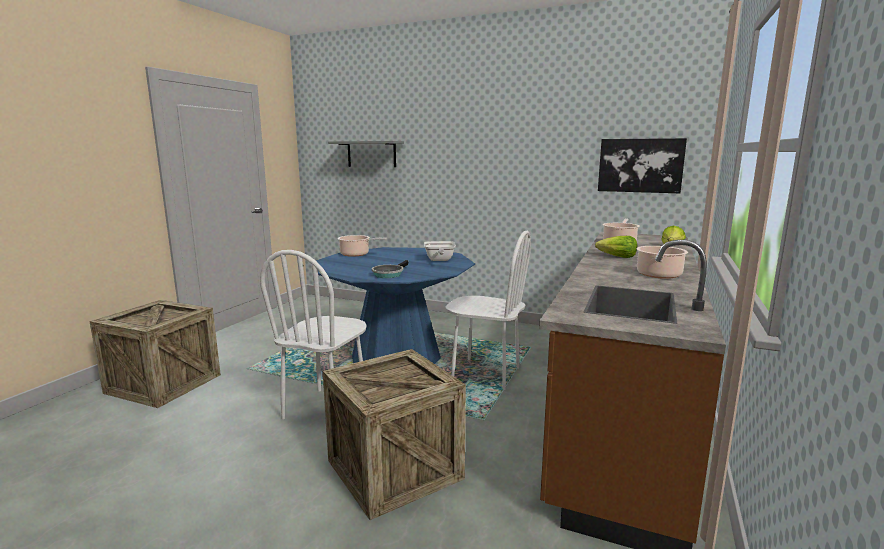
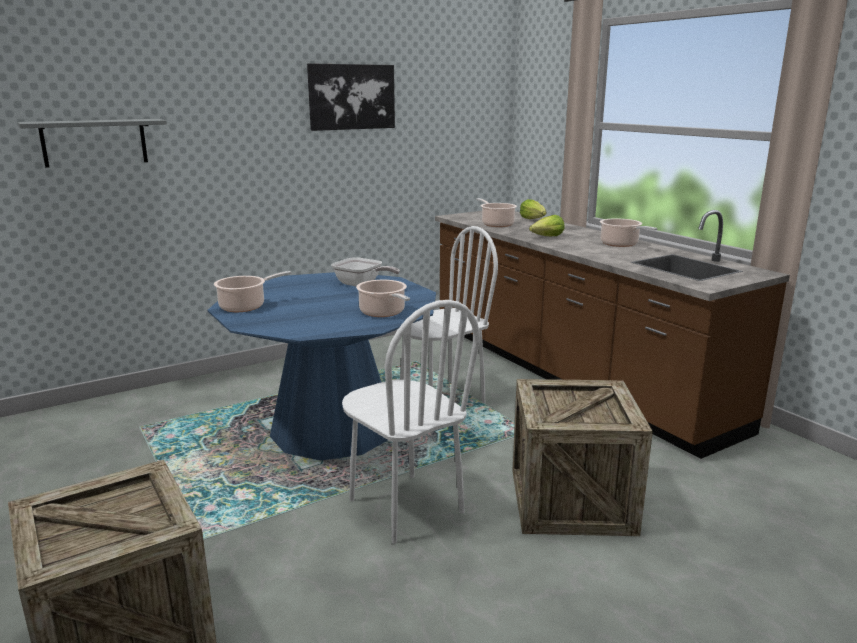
camera: 55 degrees left, 5 degrees up
frying pan [372,260,409,278] -> cooking pot [356,280,410,317]
picture [598,138,687,193] -> picture moved to [307,63,395,131]

